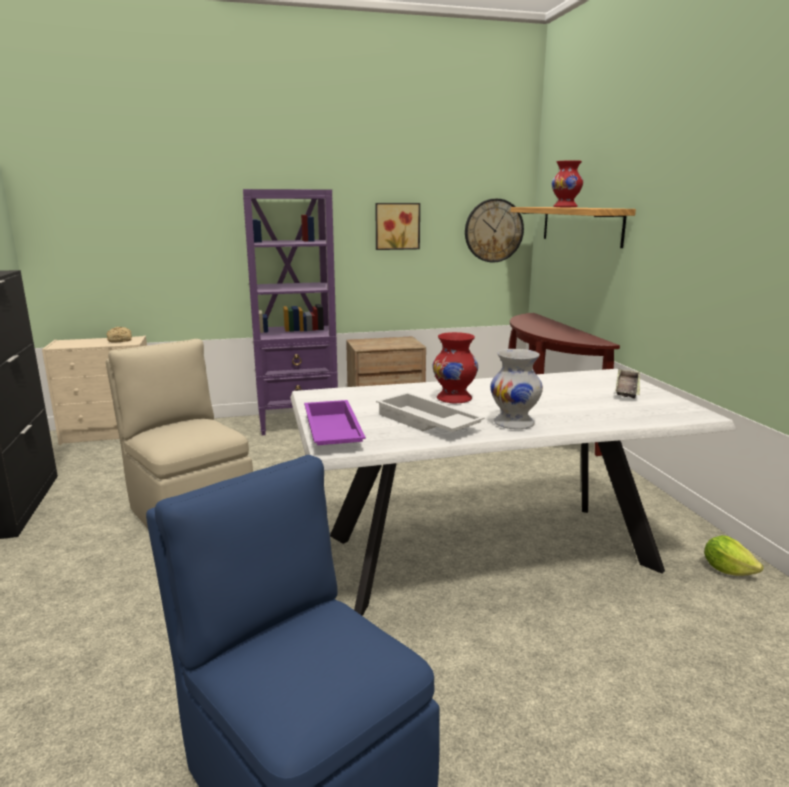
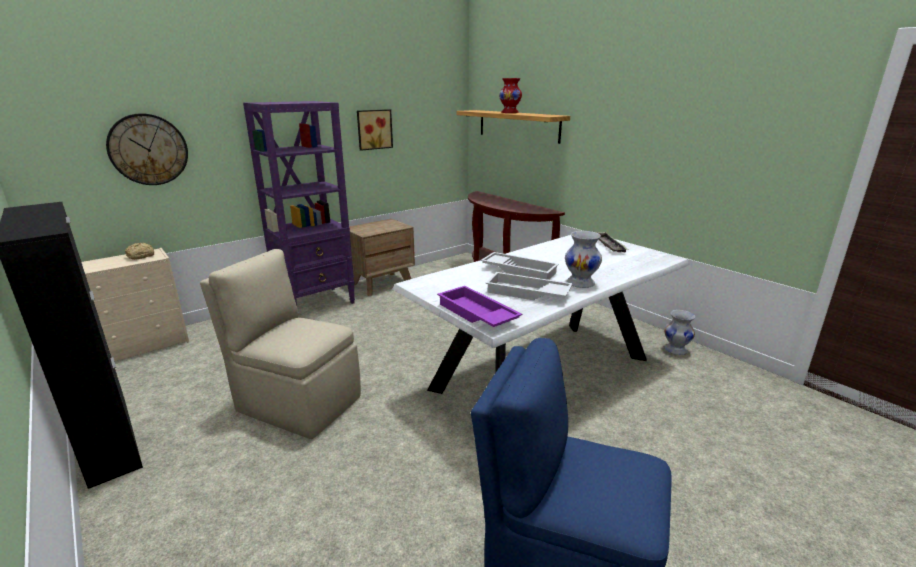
camera: 25 degrees left, 5 degrees up
red vase [433,332,478,403] -> white tray [481,252,559,280]
wall clock [465,199,524,263] -> wall clock moved to [106,113,188,185]
lettuce [704,535,763,576] -> white vase [664,310,695,355]

